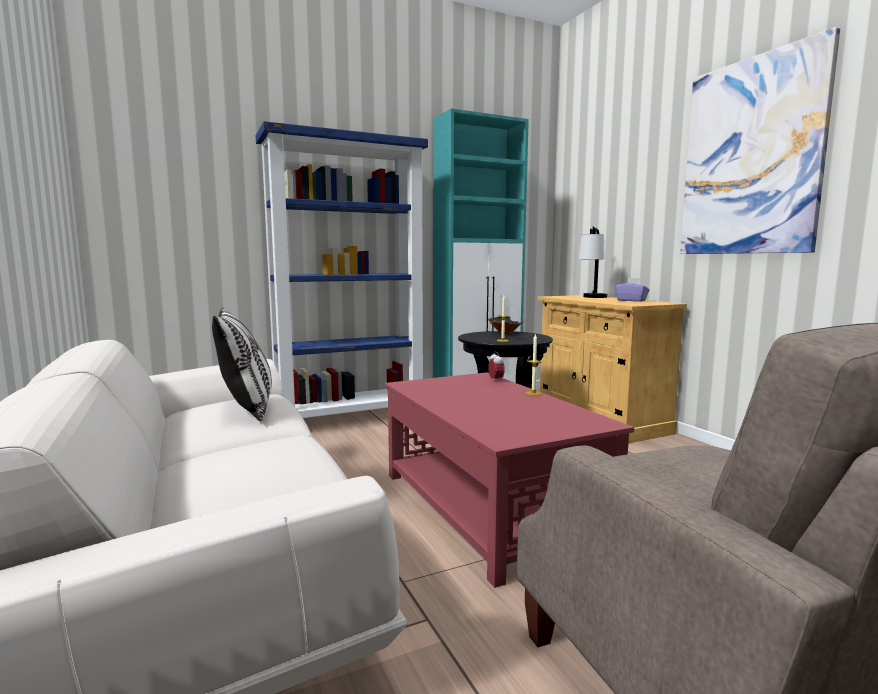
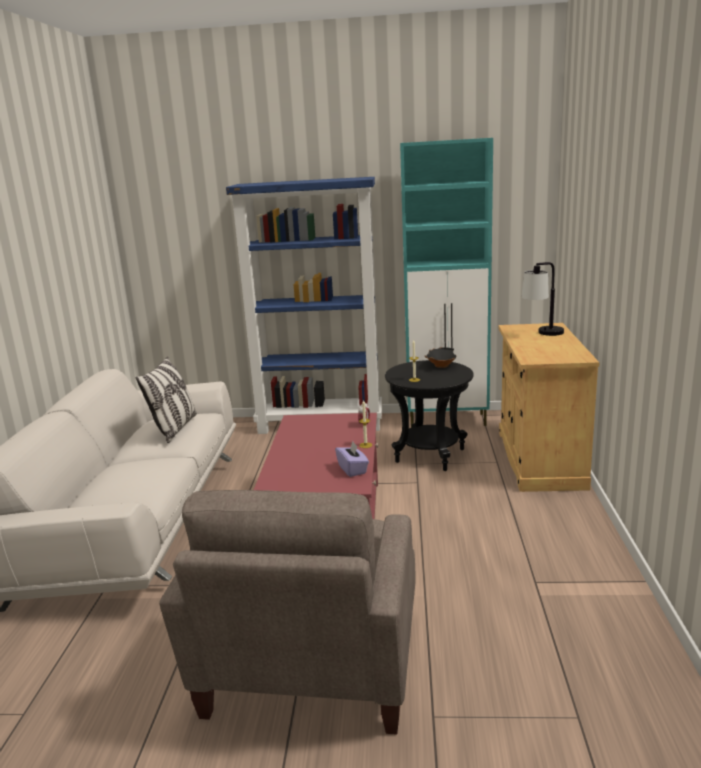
camera: 30 degrees right, 10 degrees up
purple tissue box [615,278,650,302] -> purple tissue box moved to [335,441,369,477]
picture [680,27,840,254] -> none

